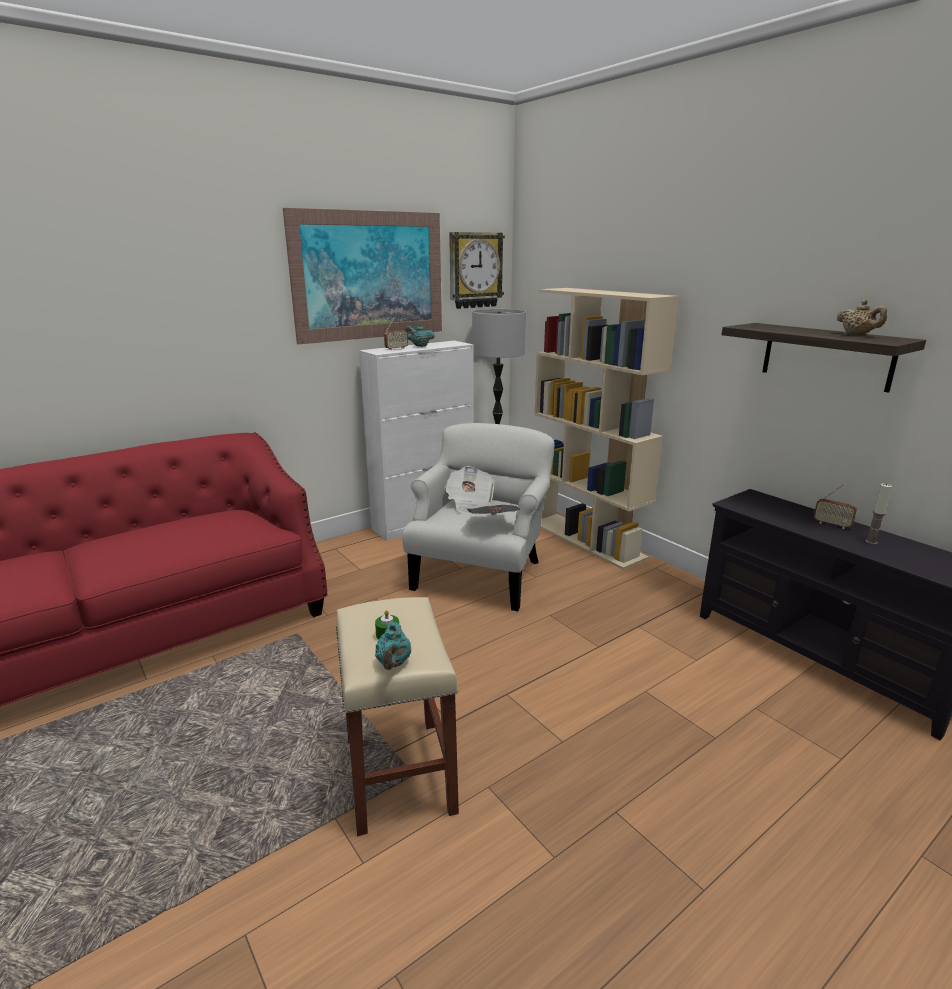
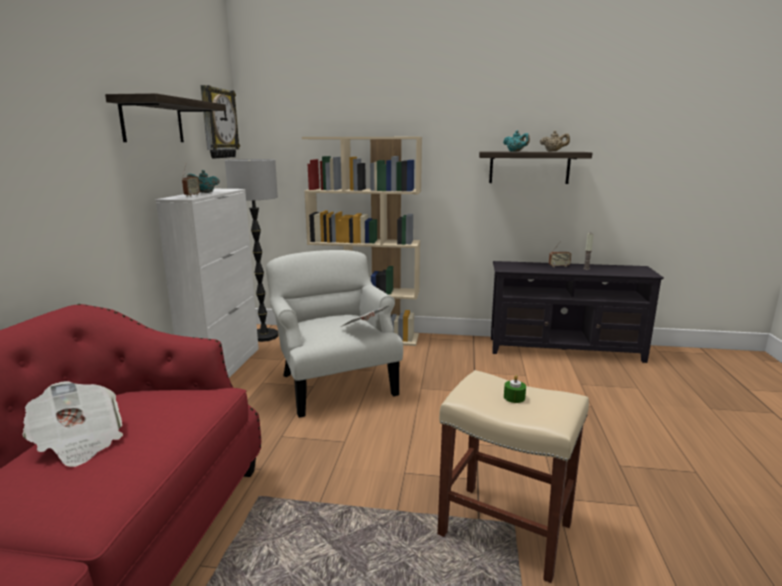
camera: 45 degrees left, 5 degrees down
picture [283,208,442,344] -> shelf [105,93,226,142]
turquoise teapot [375,622,411,670] -> turquoise teapot moved to [503,130,530,152]
newspaper [445,466,495,513] -> newspaper moved to [22,381,123,467]

